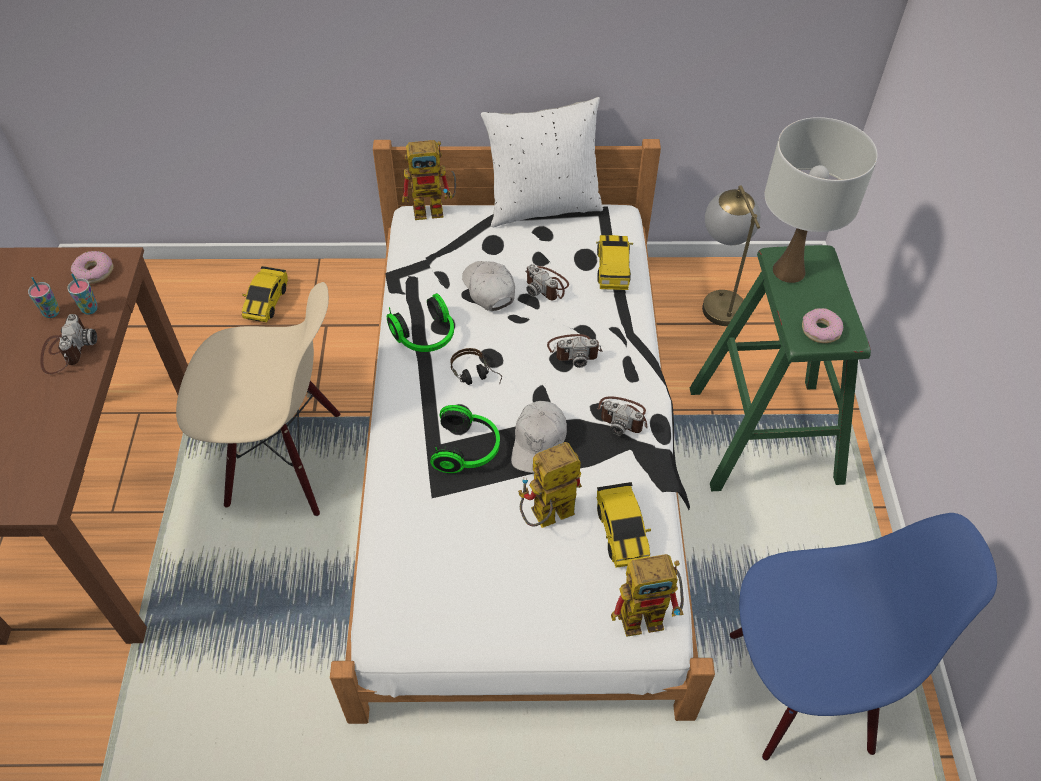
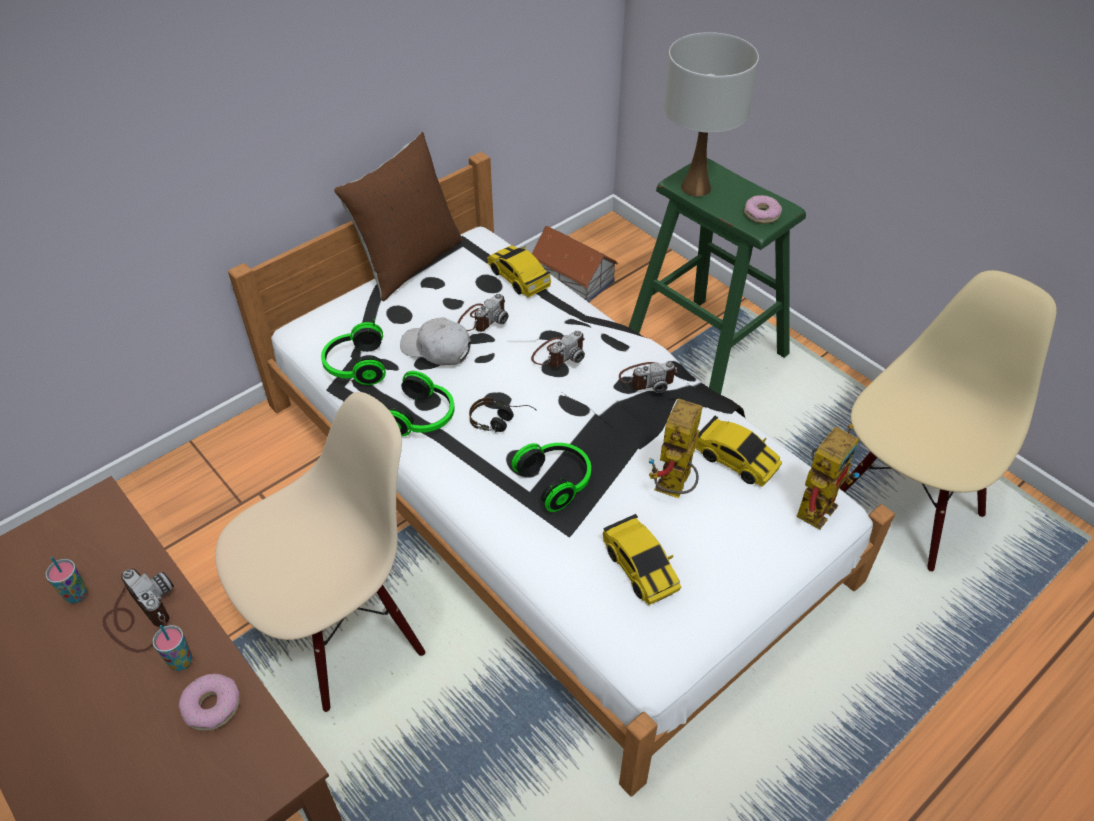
camera: 40 degrees left, 5 degrees down
cup [67,273,98,315] -> cup moved to [153,625,192,671]
donut [71,251,114,284] -> donut moved to [179,674,240,731]
toy car [242,266,288,322] -> toy car moved to [603,514,681,605]
toy robot [402,140,456,220] -> none
white pillow [481,97,603,227] -> brown pillow [334,132,463,301]
white cap [511,401,567,473] -> none
camera [525,264,569,300] -> camera turned 60 degrees counterclockwise [457,293,509,332]
table lamp [702,185,761,326] -> toy house [532,226,618,302]
blue chair [730,513,997,760] -> beige chair [839,270,1057,572]
none -> headphones [321,318,386,385]

